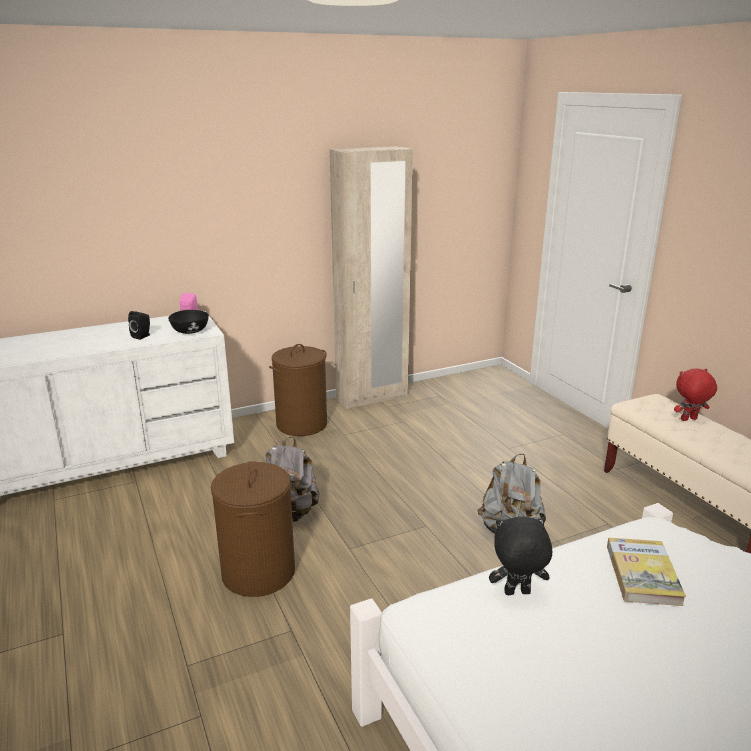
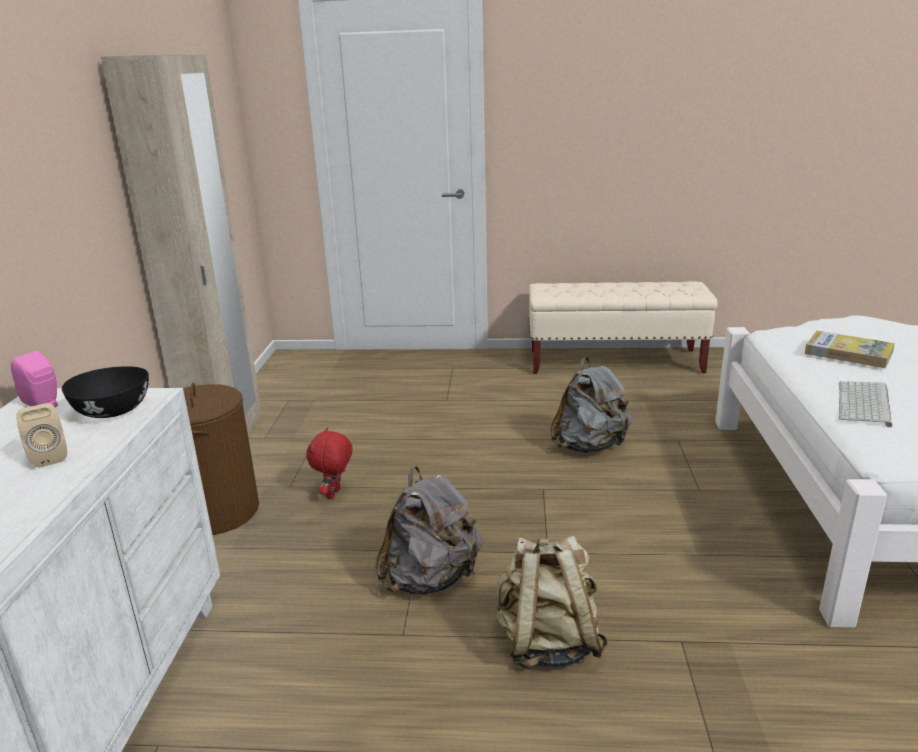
camera: 60 degrees left, 0 degrees up
black speaker [128,311,150,340] -> beige speaker [16,403,67,468]
brown laundry basket [211,461,295,597] -> beige backpack [496,535,608,668]
black plush toy [489,517,552,595] -> keyboard [839,381,893,427]
red plush toy [674,368,717,421] -> red plush toy moved to [306,428,353,499]

